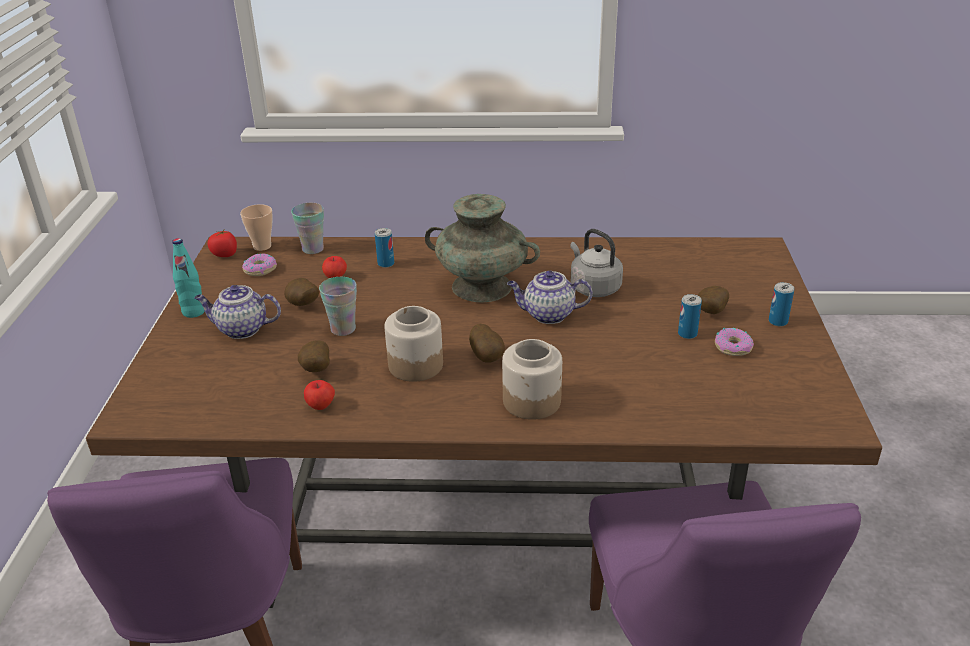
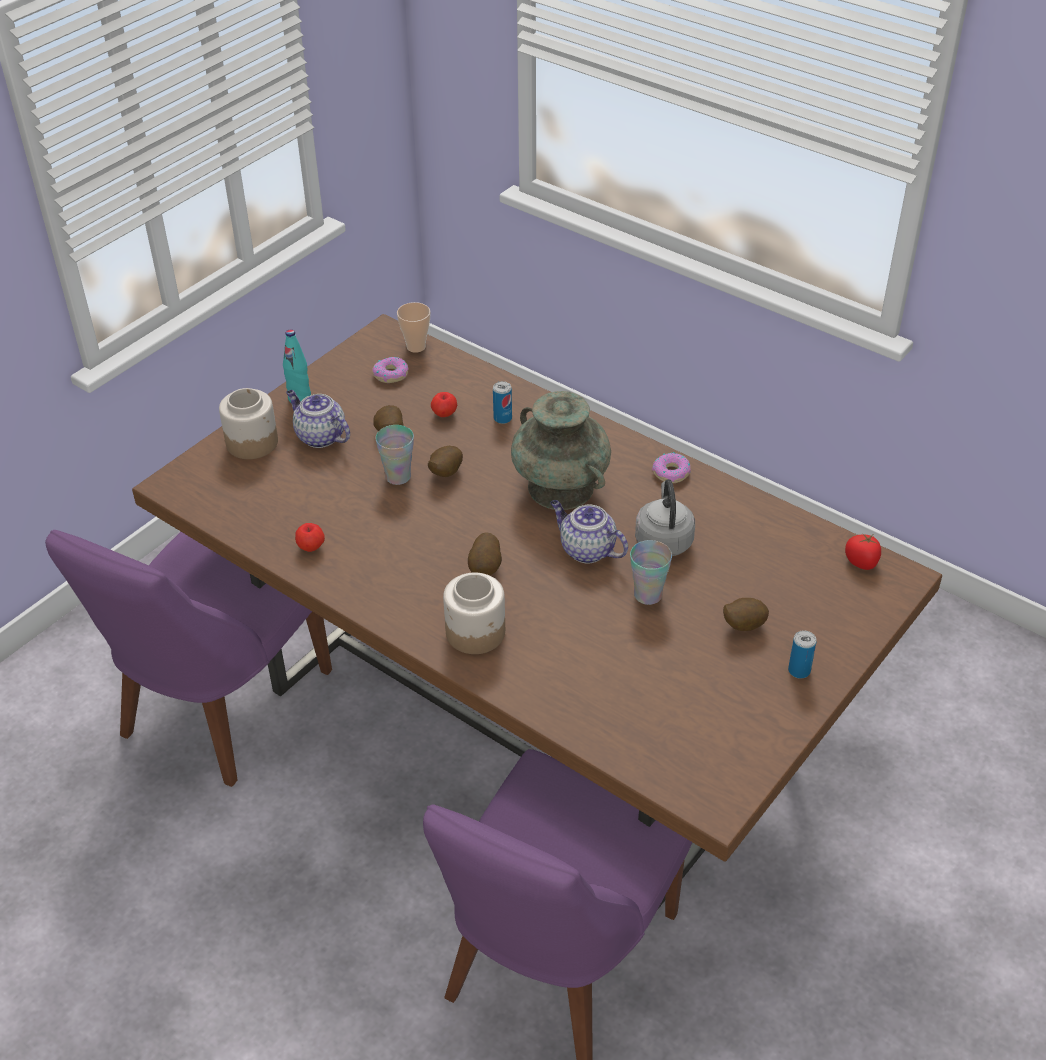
camera: 35 degrees right, 10 degrees up
tomato [208,230,237,257] -> tomato moved to [845,533,881,570]
cup [291,203,324,254] -> cup moved to [630,540,672,605]
potato [298,340,330,372] -> potato moved to [428,446,463,477]
jar [385,306,443,382] -> jar moved to [219,388,278,459]
can [678,294,702,339] -> none
donut [715,328,754,356] -> donut moved to [652,452,691,483]

